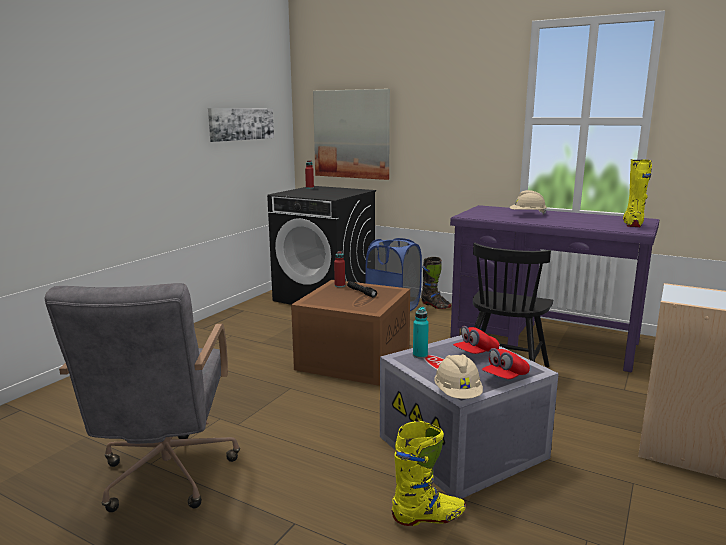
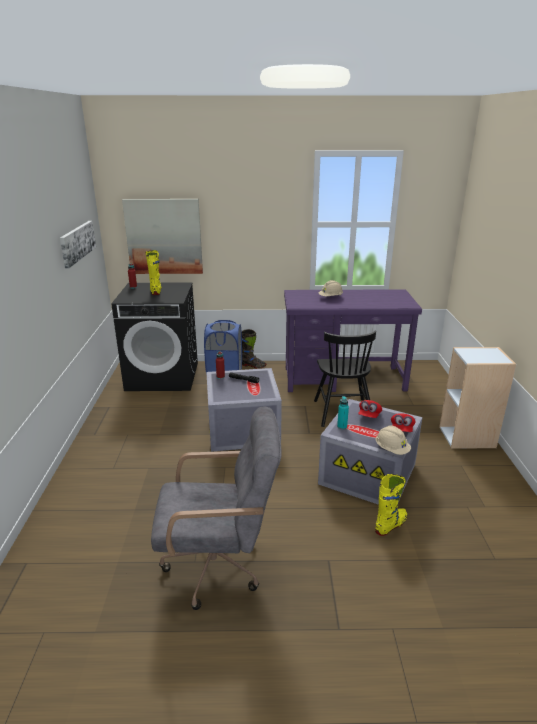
camera: 30 degrees left, 10 degrees up
grey office chair [45,283,240,512] -> grey office chair turned 60 degrees counterclockwise [151,407,281,610]
brown storage box [291,280,410,386] -> grey storage box [206,368,282,452]
yellow boot [623,159,652,227] -> yellow boot moved to [145,250,162,295]

